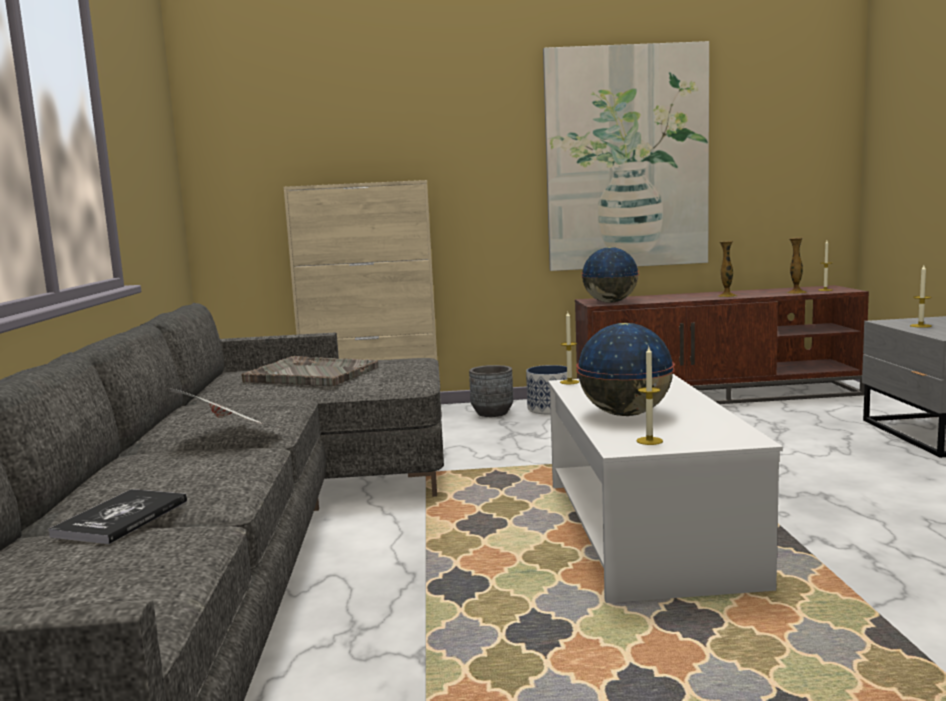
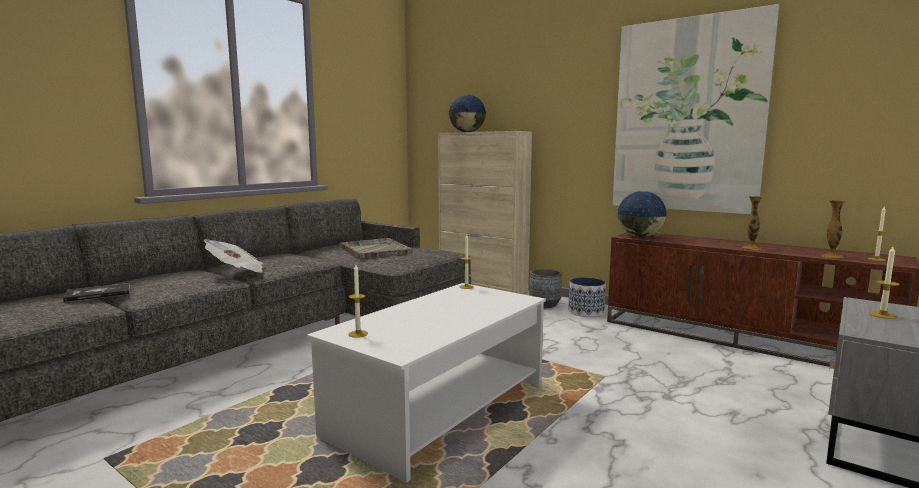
camera: 40 degrees right, 0 degrees up
globe [576,323,675,416] -> globe moved to [448,94,486,132]

